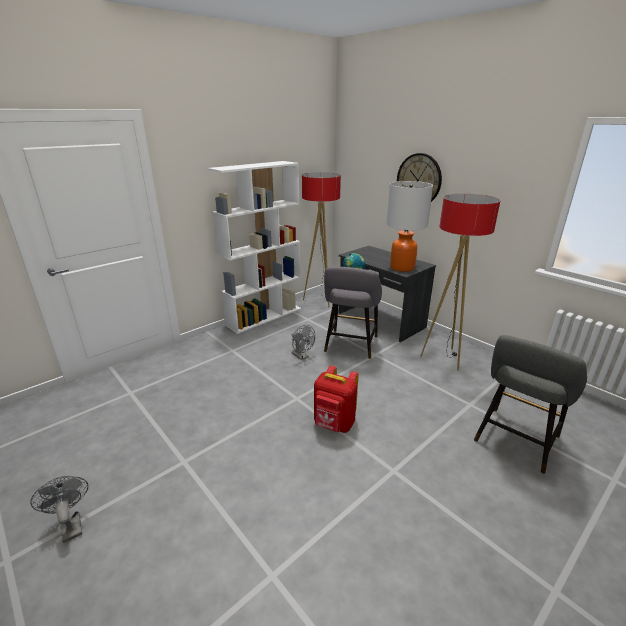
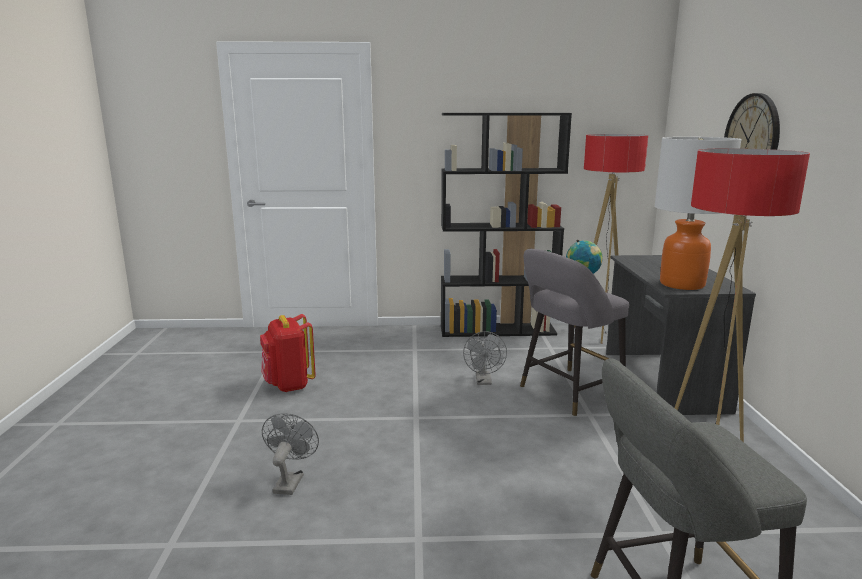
camera: 40 degrees right, 10 degrees down
grey fan [30,476,88,543] -> grey fan moved to [262,413,319,495]
white bookcase [207,161,301,334] -> black bookcase [441,113,572,337]
red backpack [314,366,359,433] -> red backpack moved to [260,314,316,392]

